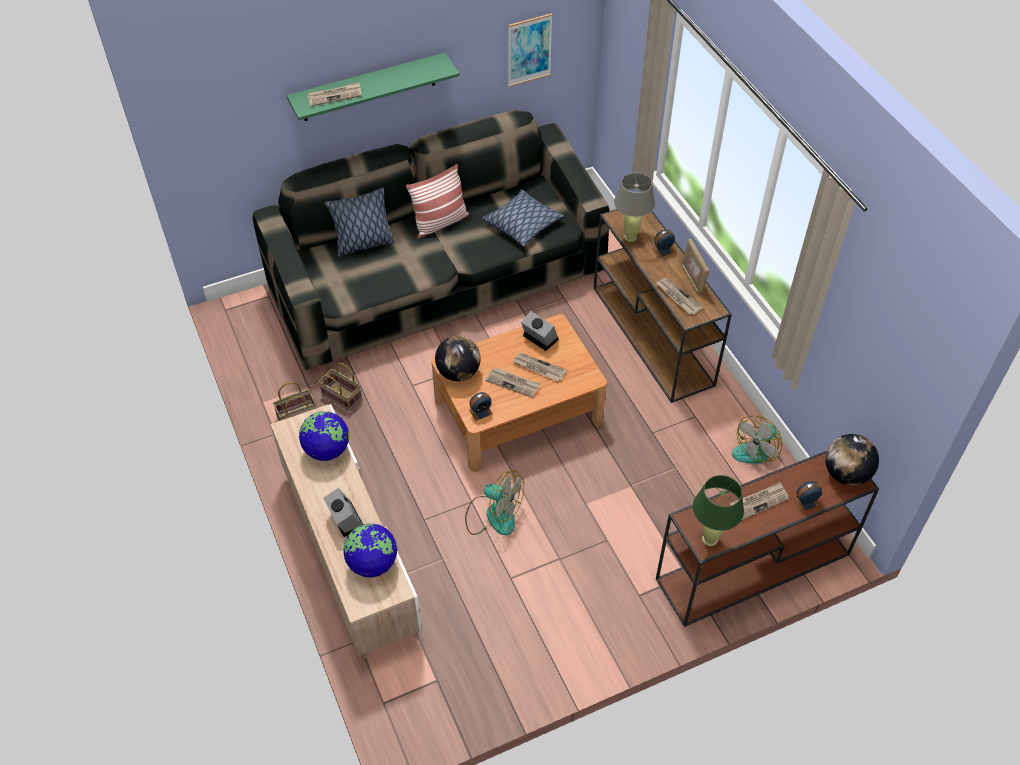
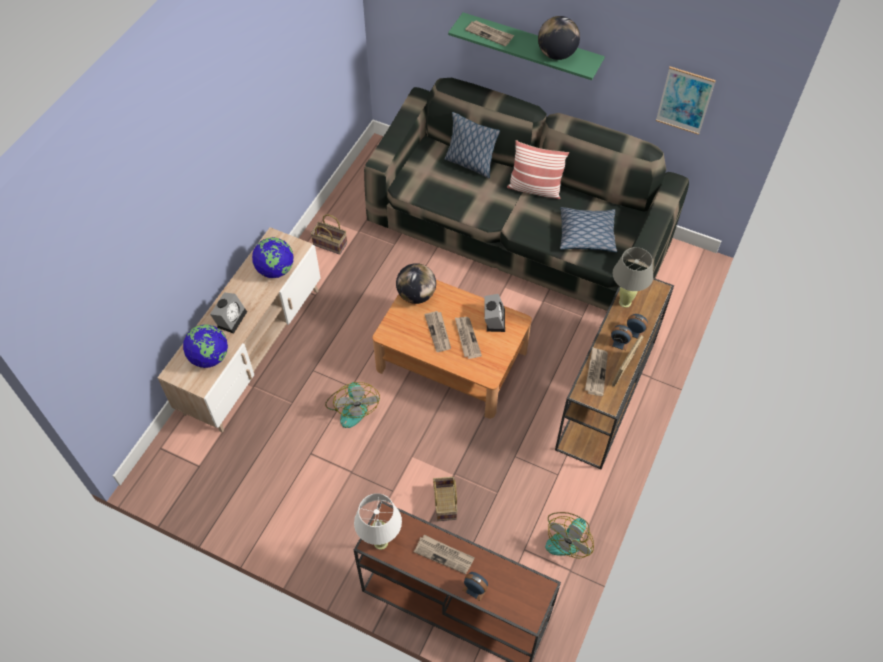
camera: 50 degrees right, 5 degrees up
basket [318,363,362,411] -> basket moved to [433,477,458,521]
alarm clock [469,392,493,421] -> alarm clock moved to [609,325,632,351]
green table lamp [693,475,744,546] -> white table lamp [354,493,402,550]
fan [732,415,782,464] -> fan turned 60 degrees counterclockwise [545,512,594,558]
globe [825,434,879,486] -> globe moved to [538,16,580,60]

